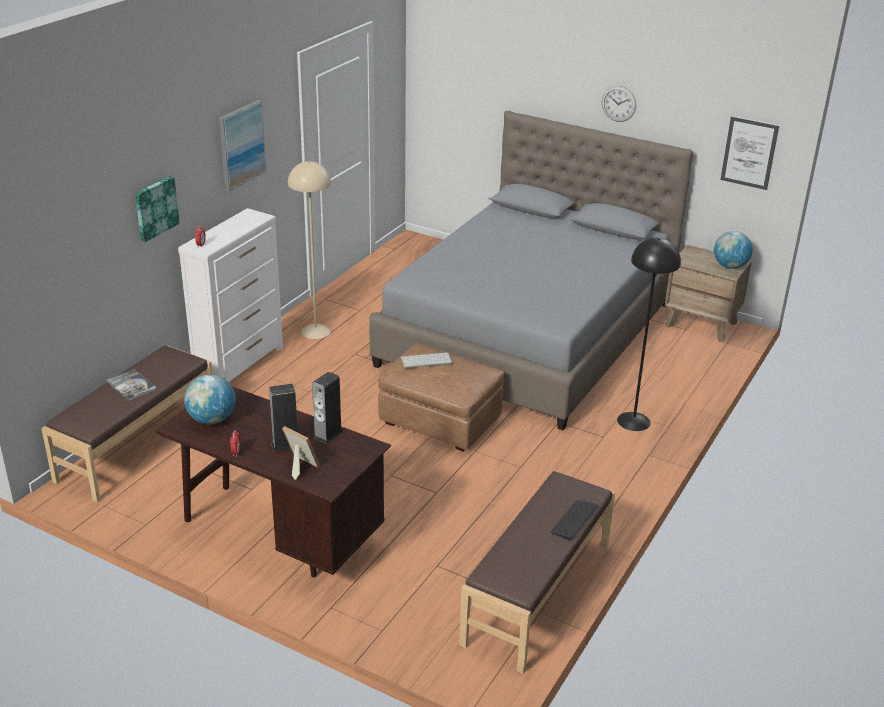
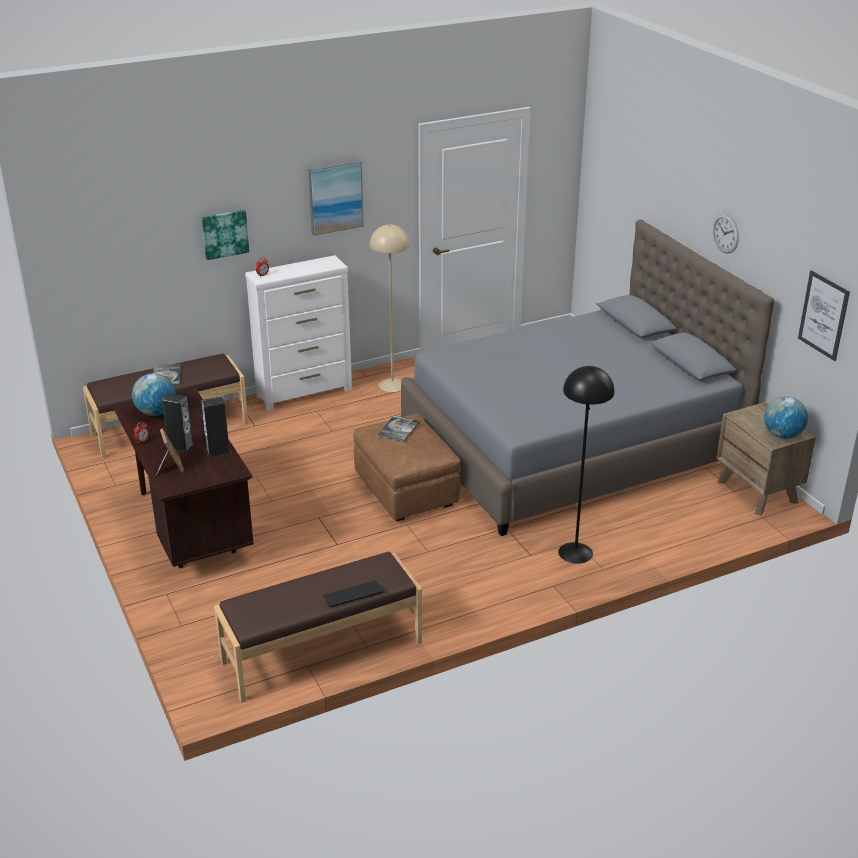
camera: 35 degrees right, 0 degrees up
keyboard [401,353,453,369] -> book [378,415,420,442]

